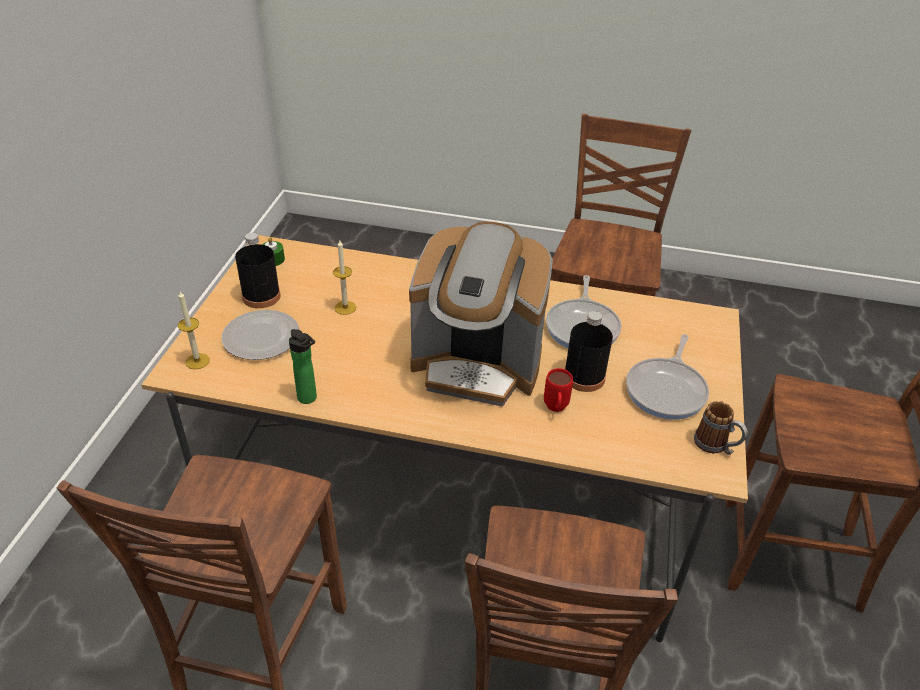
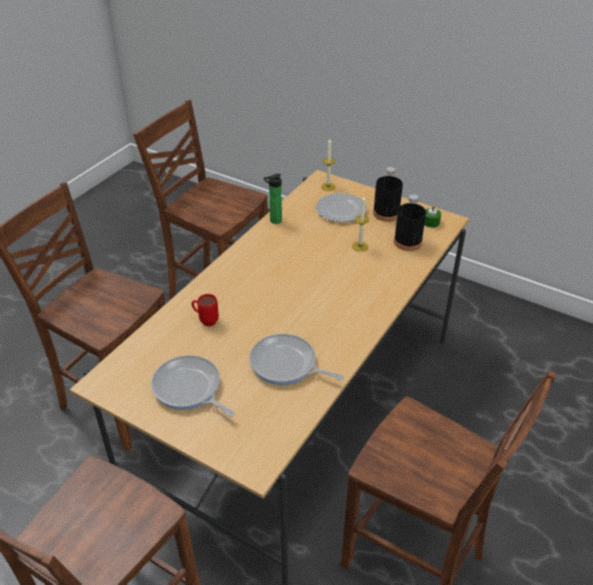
camera: 110 degrees right, 0 degrees up
coffee machine [409,221,553,407] -> none
black bottle [565,311,613,392] -> black bottle moved to [394,194,426,251]
mug [694,401,748,455] -> none

